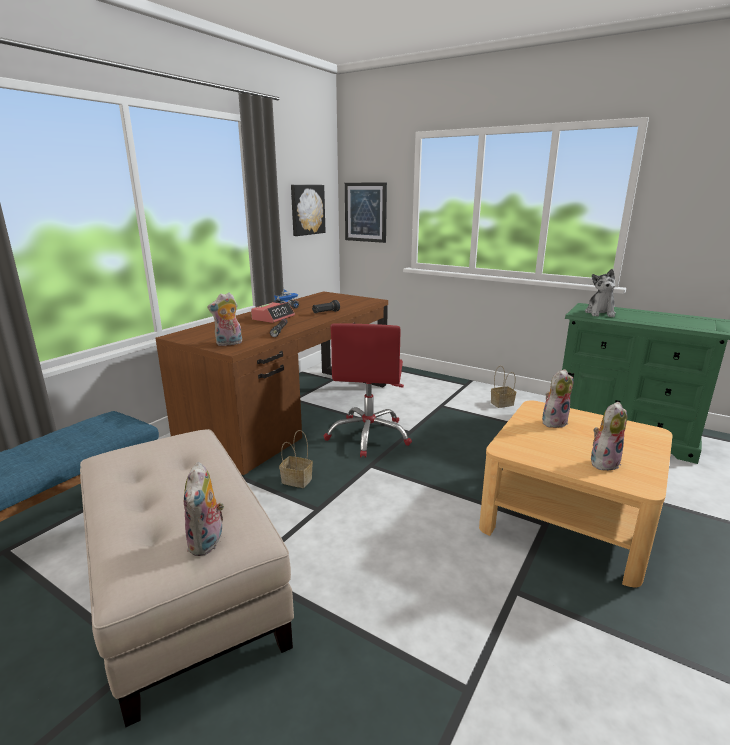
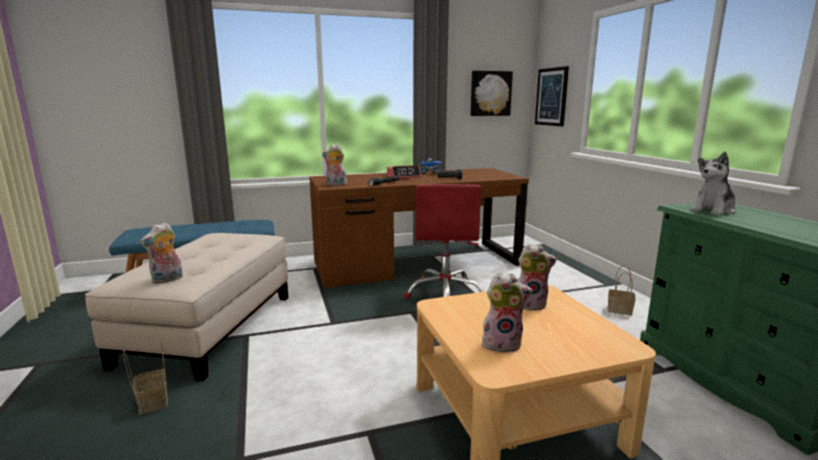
camera: 40 degrees right, 5 degrees down
basket [279,430,313,488] -> basket moved to [123,341,168,415]
red office chair [324,323,412,458] -> red office chair turned 45 degrees counterclockwise [404,184,484,299]

